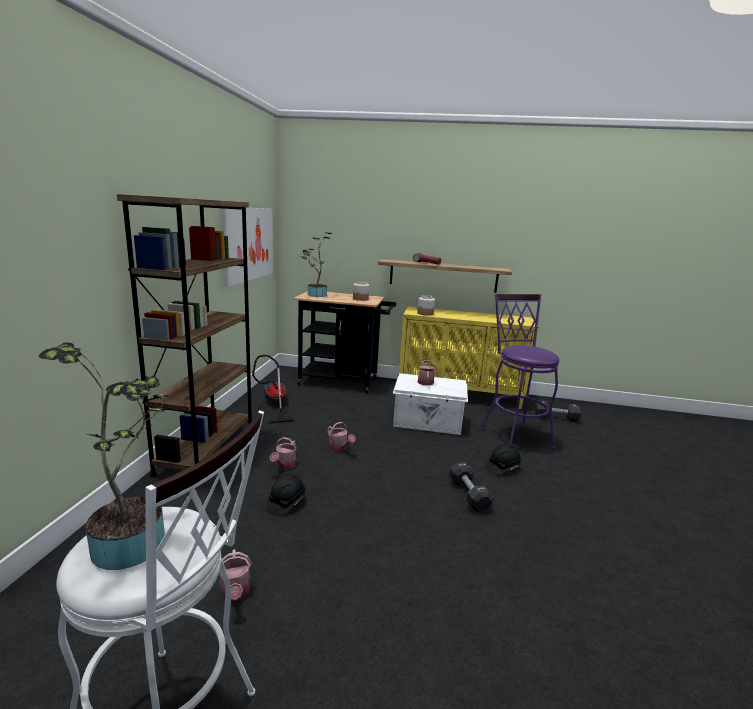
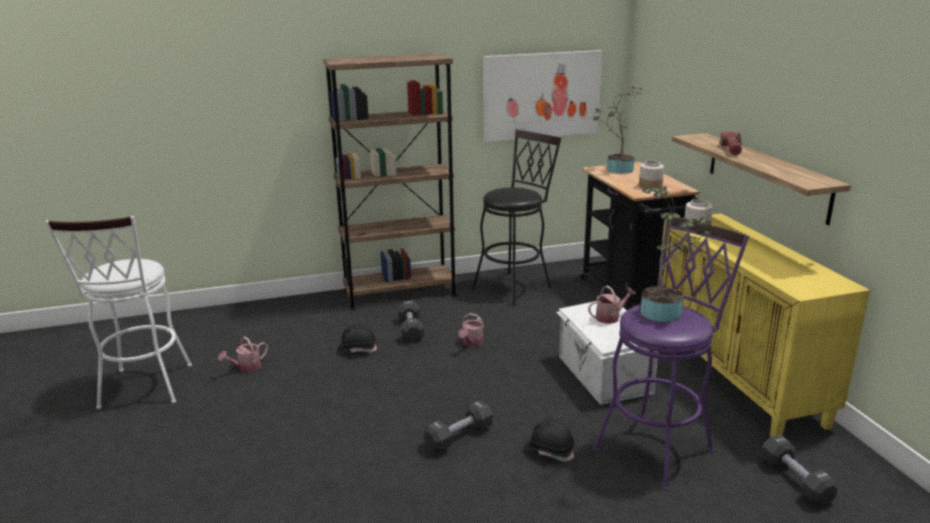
camera: 65 degrees right, 5 degrees up
potted plant [39,342,169,570] -> potted plant moved to [640,186,712,322]
vacuum cleaner [252,355,295,424] -> black stool [472,130,561,305]
watering can [270,437,296,470] -> black dumbbell [398,300,424,342]

